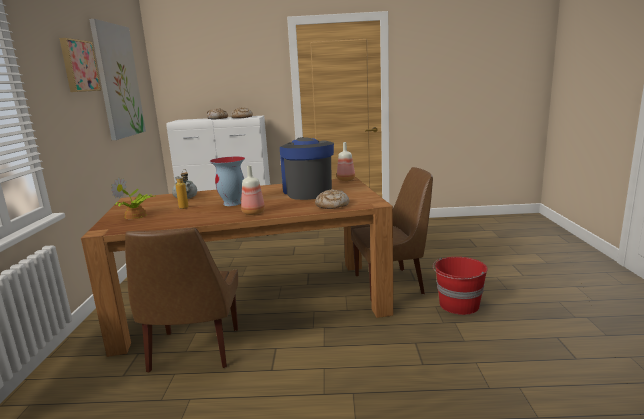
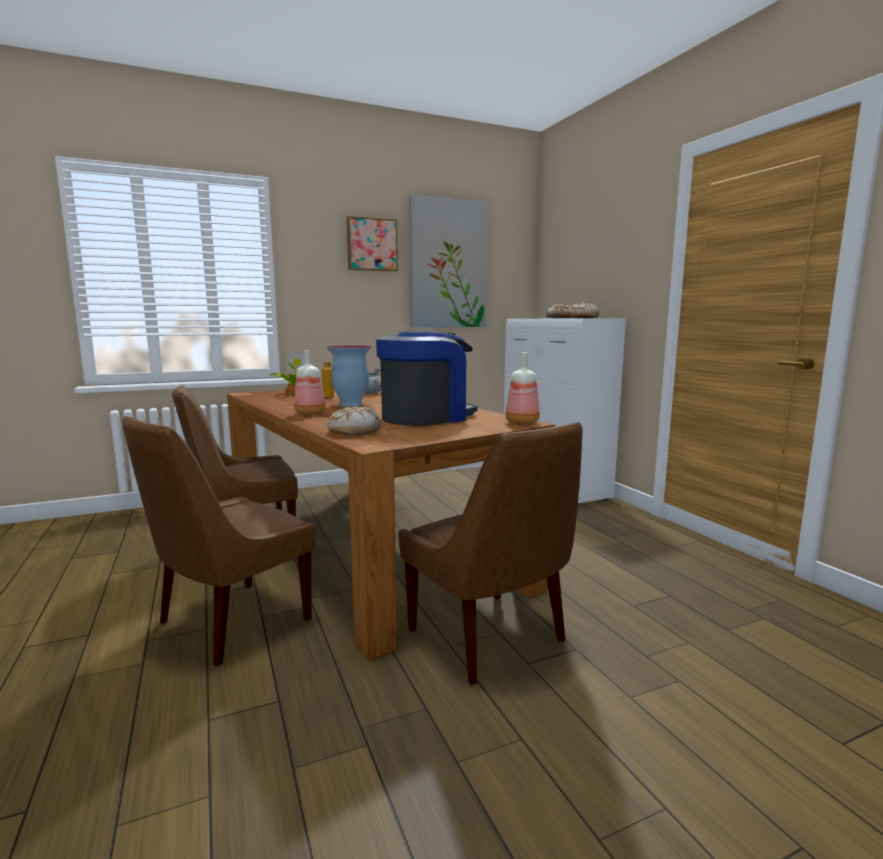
camera: 65 degrees right, 5 degrees down
red bucket [433,257,488,315] -> none
none -> brown chair [122,416,315,666]

